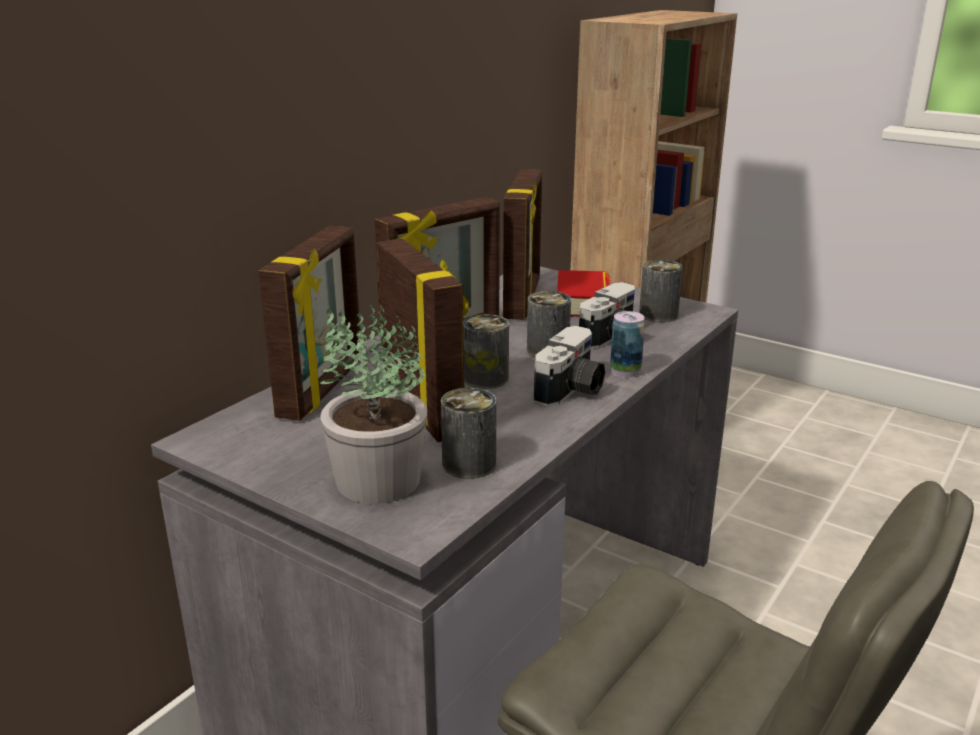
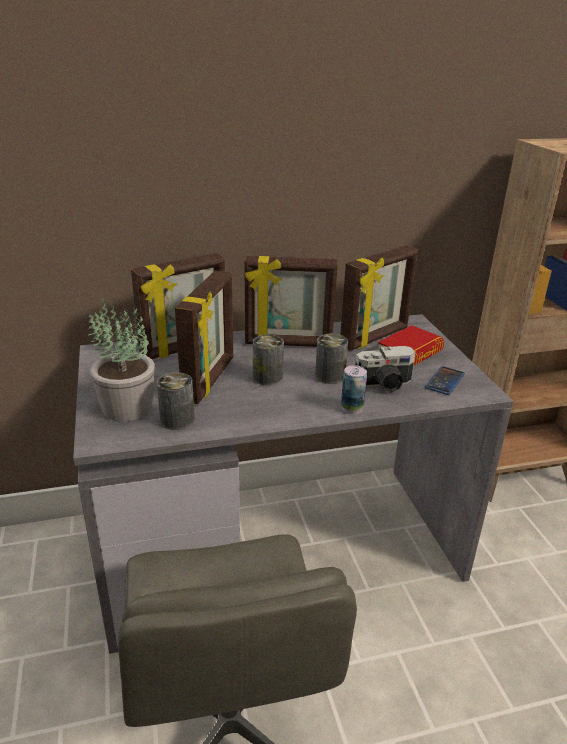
camera: 40 degrees right, 5 degrees up
camera [533,326,605,407] -> none
can [639,260,683,322] -> phone [425,366,465,395]

